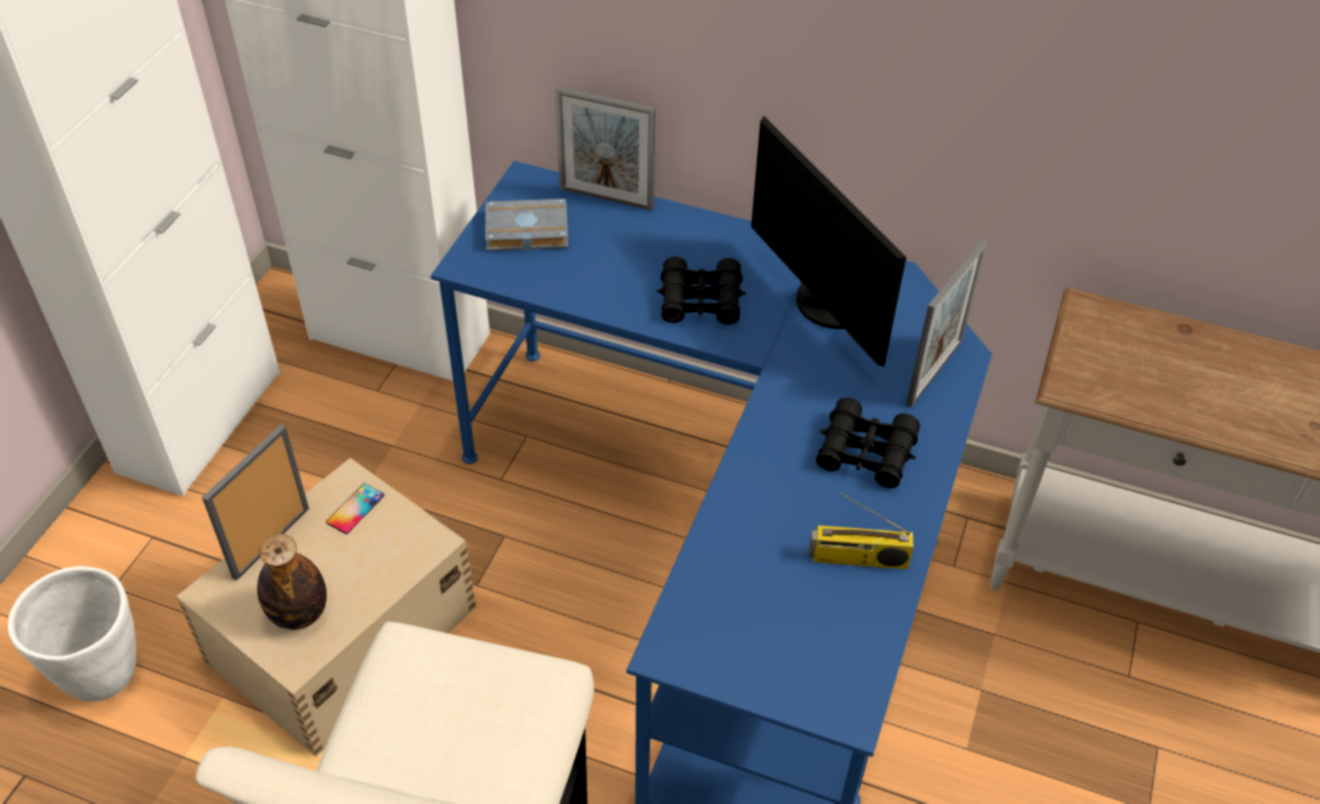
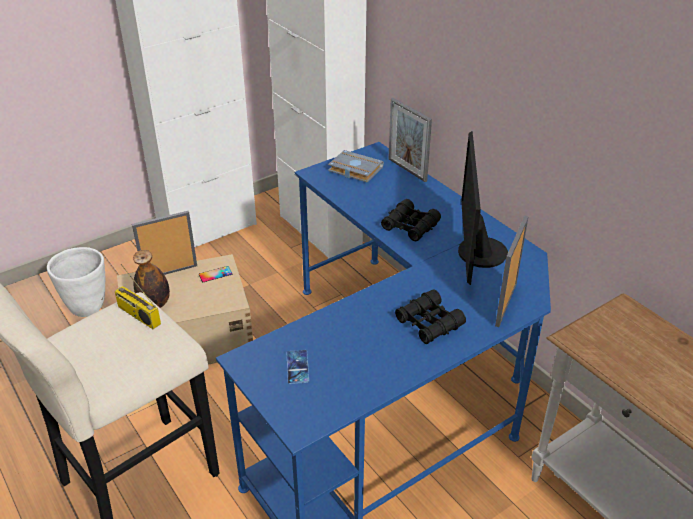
camera: 35 degrees right, 10 degrees down
radio [809,492,914,569] -> radio moved to [115,264,161,329]
picture frame [906,240,987,407] -> picture frame turned 135 degrees clockwise [495,216,529,327]
none -> phone [286,350,309,384]

